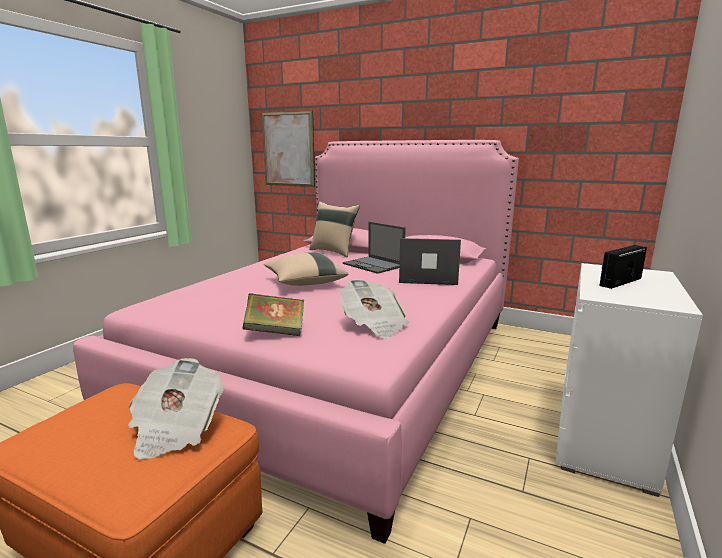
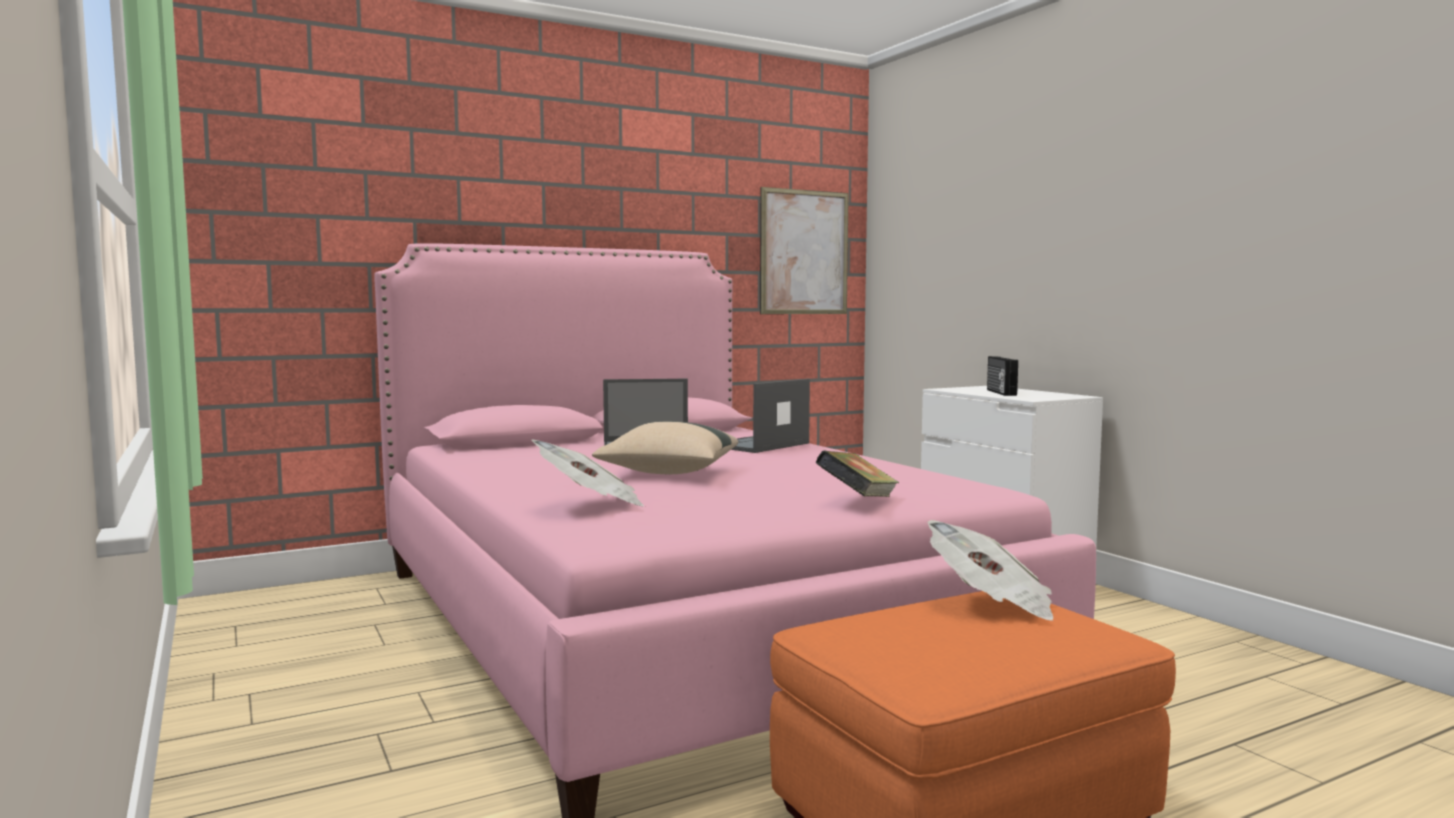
camera: 55 degrees left, 10 degrees down
picture [262,110,315,187] -> picture moved to [760,187,849,314]
beige pillow [309,202,360,257] -> none
newspaper [339,279,409,339] -> newspaper moved to [531,439,645,507]

